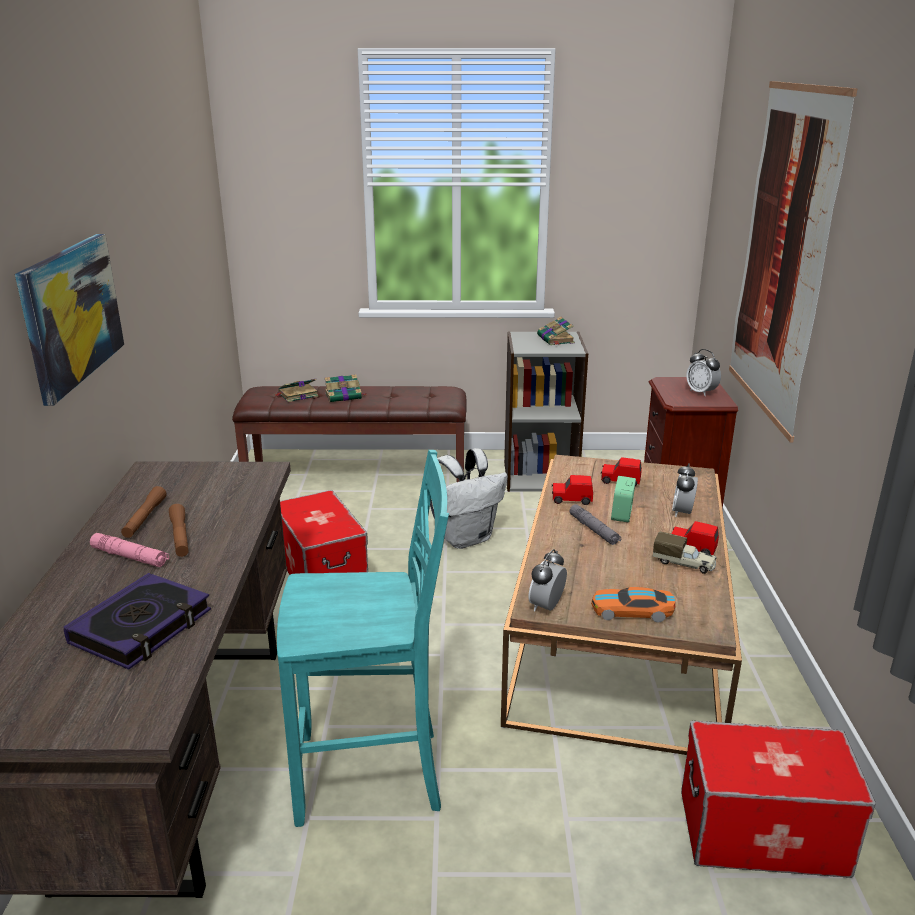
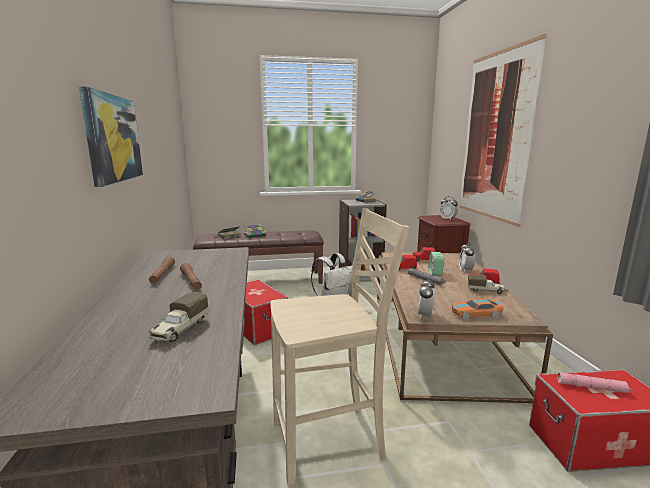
camera: 10 degrees left, 10 degrees down
book [63,573,211,670] -> toy truck [149,292,208,342]
pink flashlight [90,533,169,567] -> pink flashlight moved to [557,373,631,393]
turquoise chair [277,450,449,827] -> beige chair [270,208,409,486]

